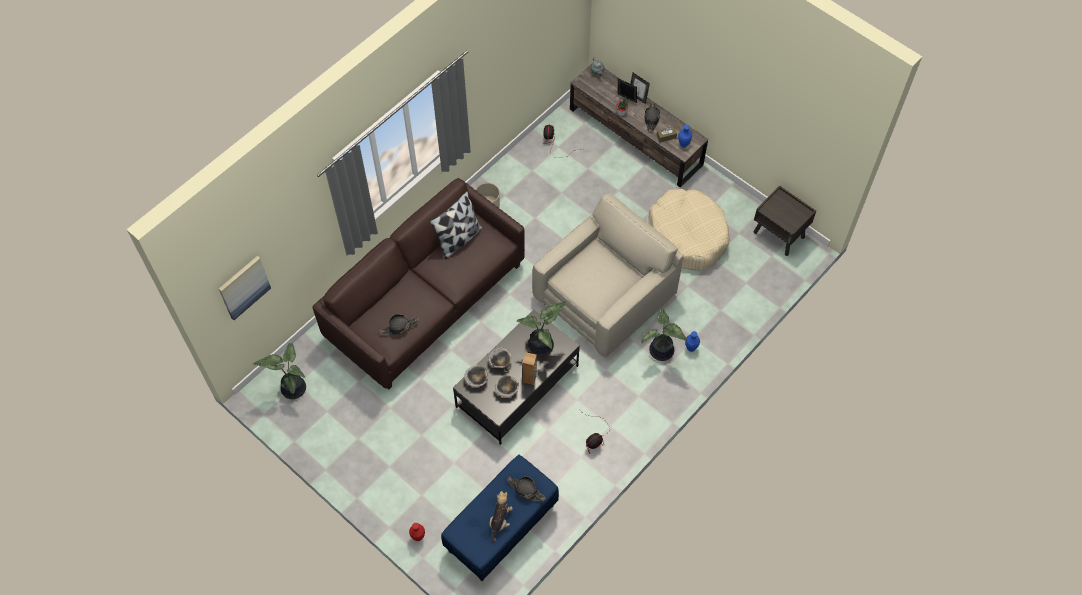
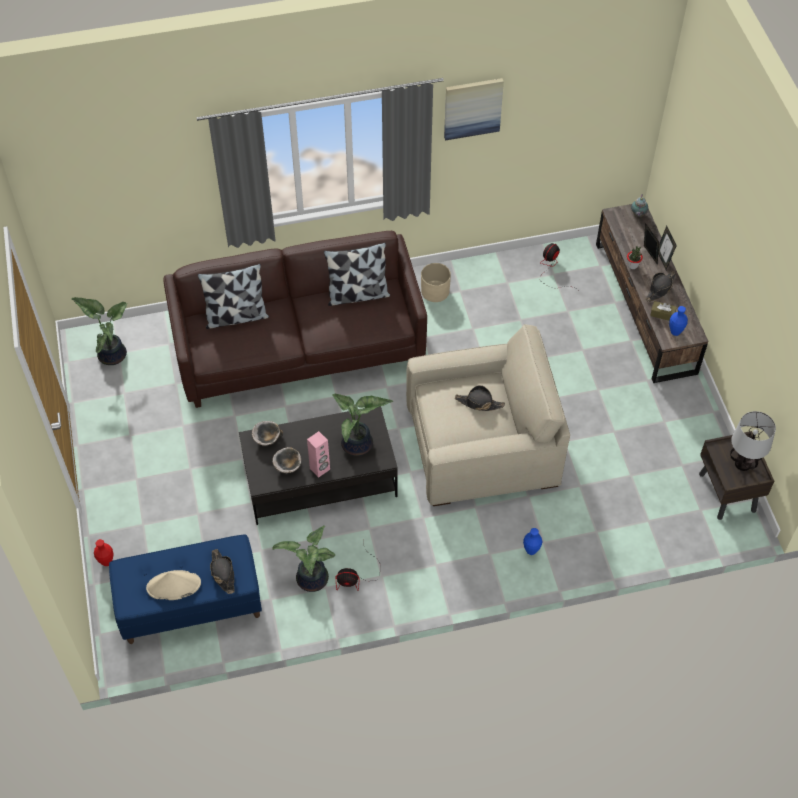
camera: 35 degrees right, 5 degrees down
picture [219,256,271,320] -> picture moved to [444,78,504,140]
black hat [379,314,419,335] -> black hat moved to [455,385,505,411]
bowl [489,347,512,371] -> none
plush toy [489,491,513,543] -> beige hat [146,570,201,600]
brown speaker [522,353,537,385] -> pink speaker [307,431,330,478]
potted plant [641,308,688,361] -> potted plant moved to [272,525,335,592]
beige dog bed [648,189,730,270] -> none
none -> pillow [197,264,269,329]
none -> table lamp [730,411,776,471]

